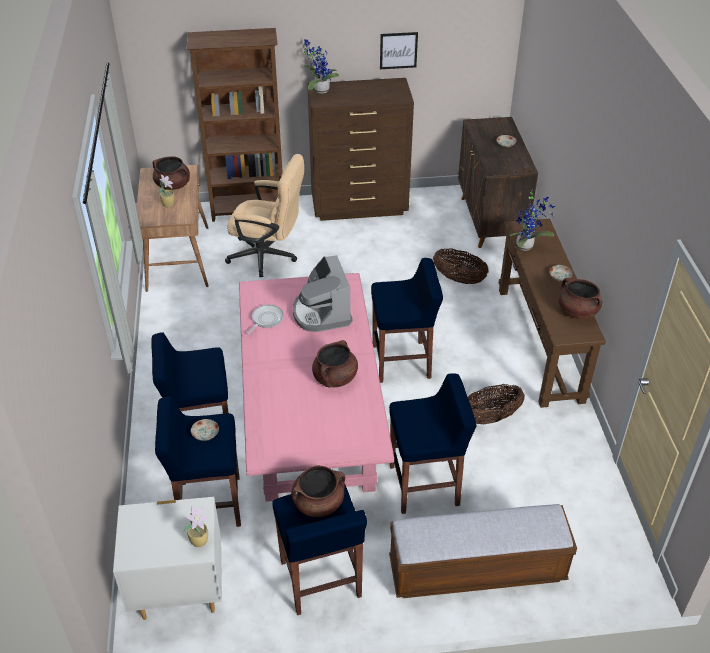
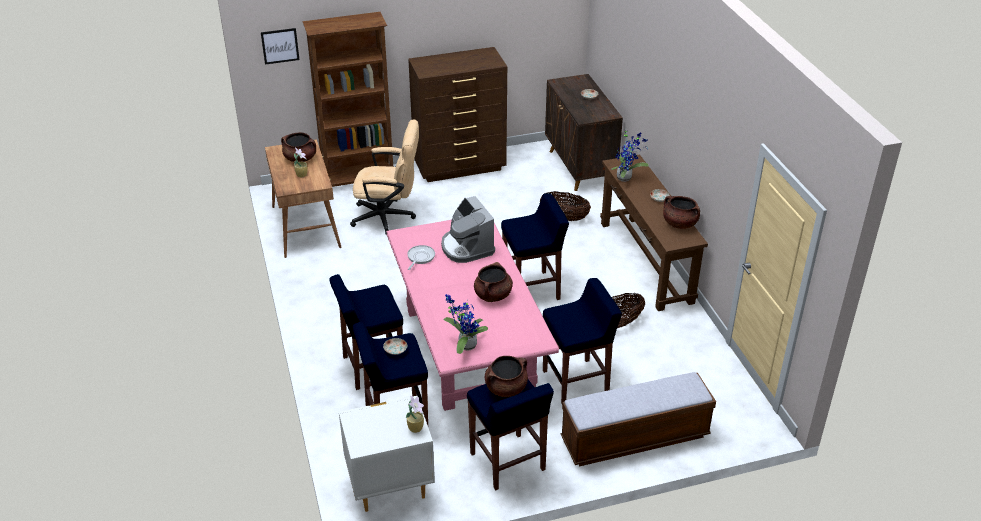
camera: 10 degrees left, 5 degrees down
potted plant [303,39,339,94] -> potted plant moved to [443,294,488,354]
picture [380,32,418,69] -> picture moved to [261,28,300,65]

